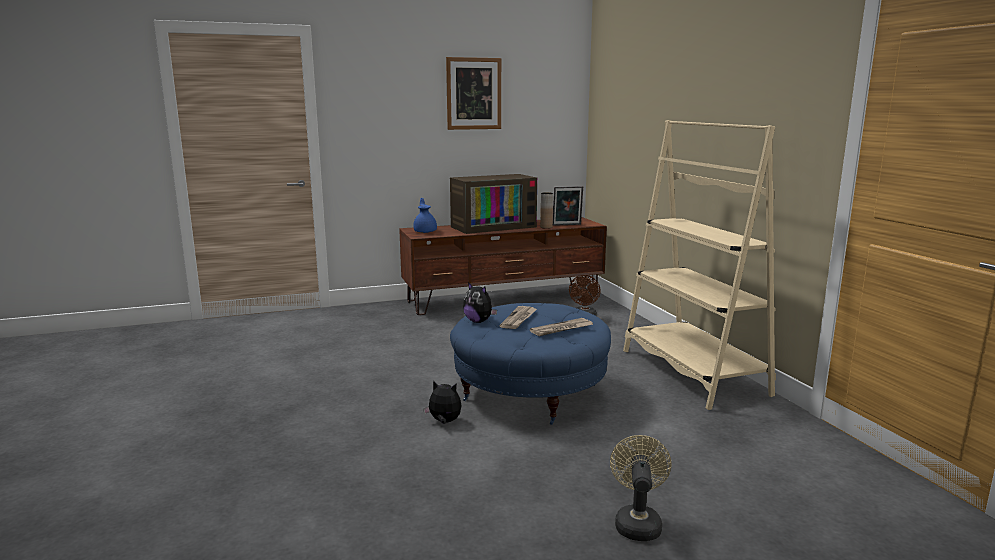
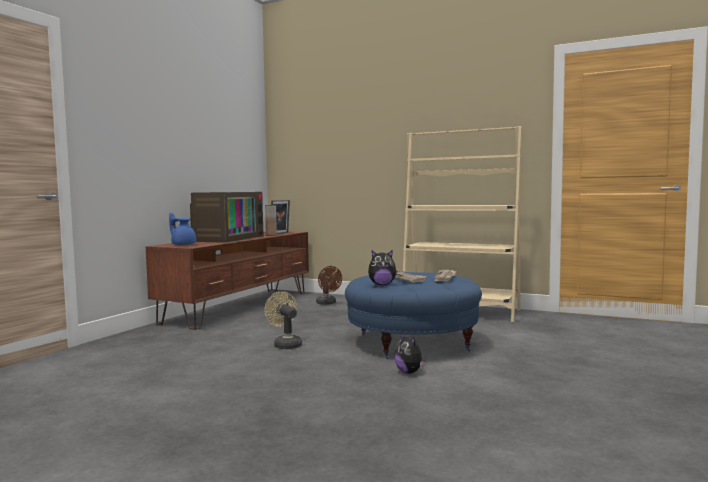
camera: 45 degrees left, 10 degrees down
plush toy [423,380,461,424] -> plush toy turned 90 degrees counterclockwise [394,332,426,374]
picture [446,57,501,130] -> none
beige fan [610,435,671,541] -> beige fan moved to [264,291,302,349]

